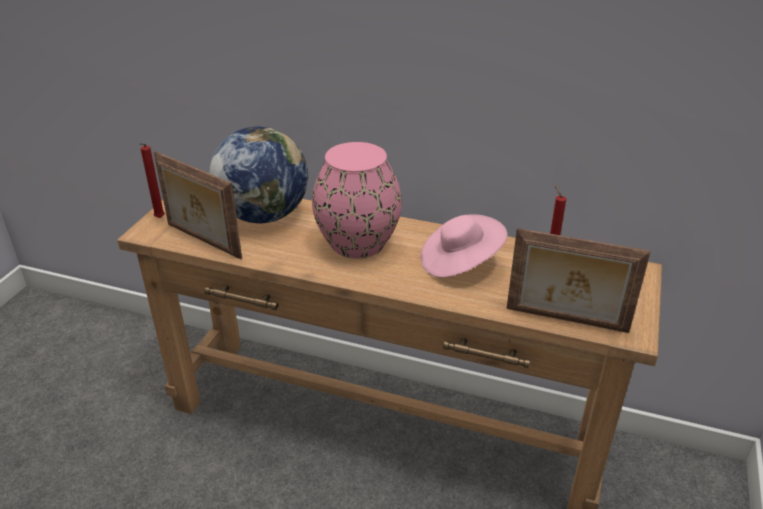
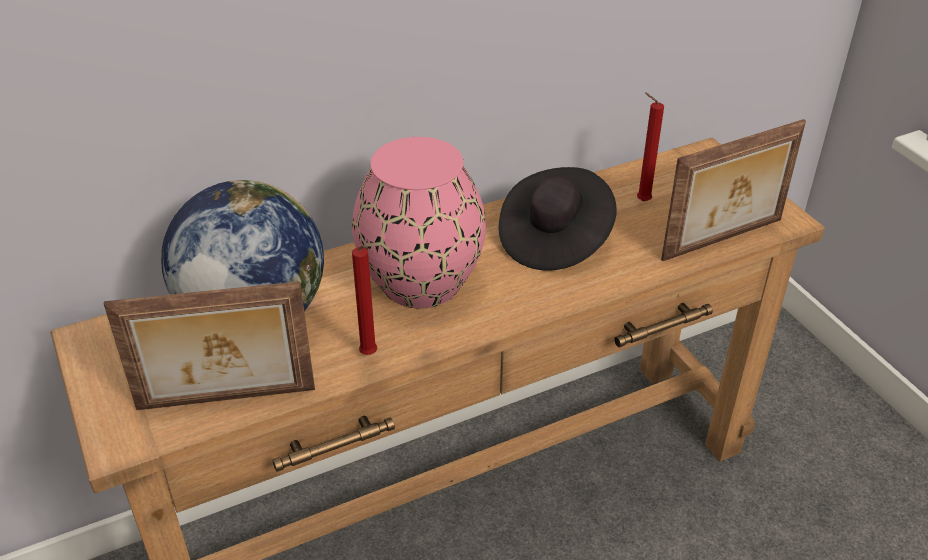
camera: 45 degrees left, 5 degrees up
red candle [139,143,165,218] -> red candle moved to [352,245,377,355]
pink hat [421,214,507,278] -> black hat [498,167,617,271]

